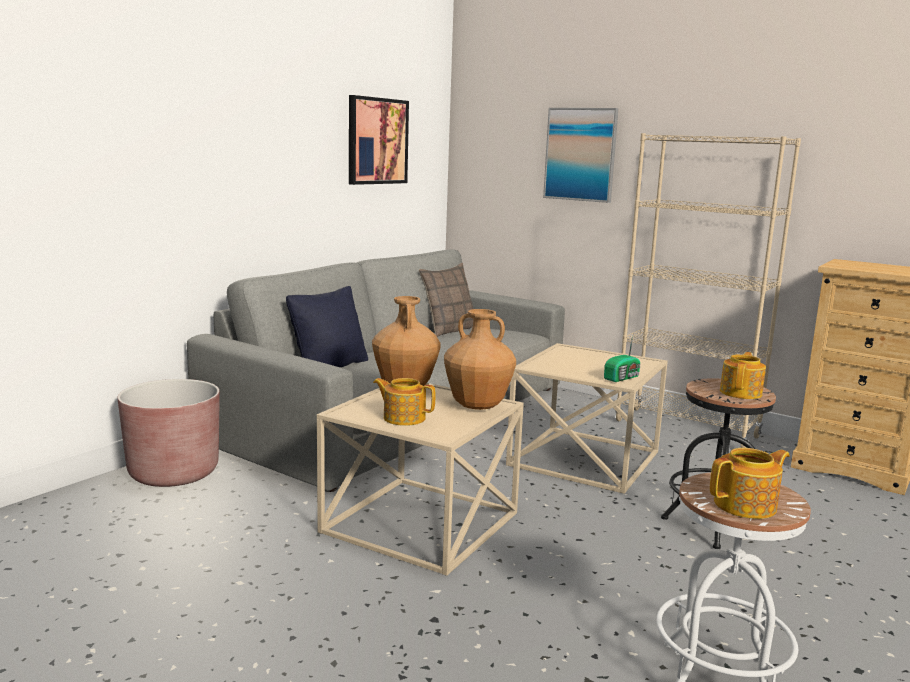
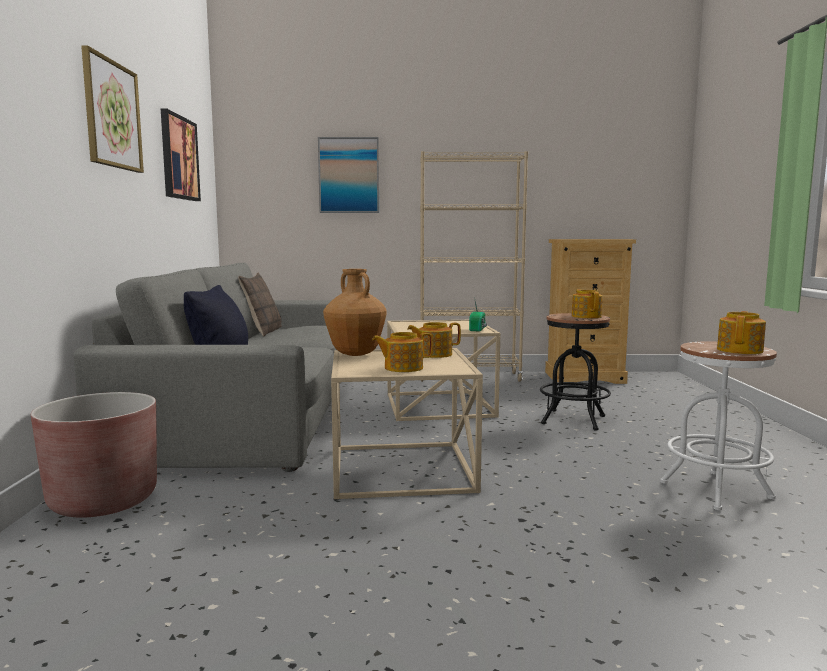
camera: 35 degrees left, 5 degrees down
brown vase [444,309,516,410] -> teapot [407,322,461,358]
none -> picture [81,45,144,173]

